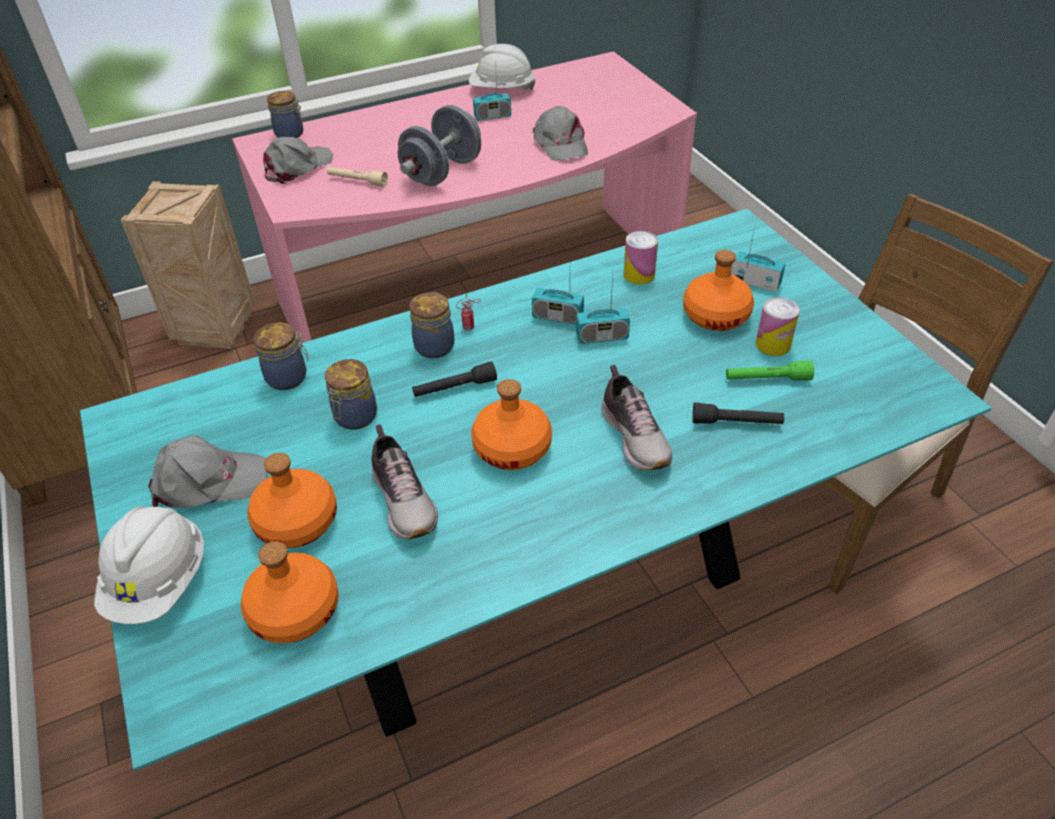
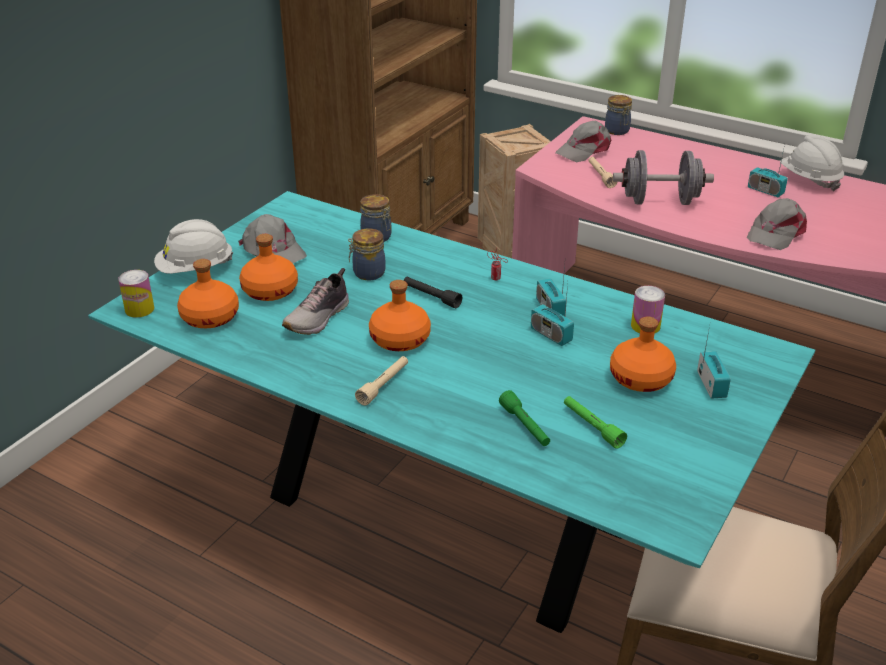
camera: 55 degrees right, 10 degrees down
grey cap [263,137,333,184] -> grey cap turned 135 degrees clockwise [555,121,611,162]
jar [409,292,454,358] -> none
shoe [601,365,672,470] -> none
black flashlight [692,403,784,424] -> green flashlight [499,390,550,446]
can [756,297,800,356] -> can moved to [118,270,154,318]
none -> beige flashlight [355,356,408,405]

